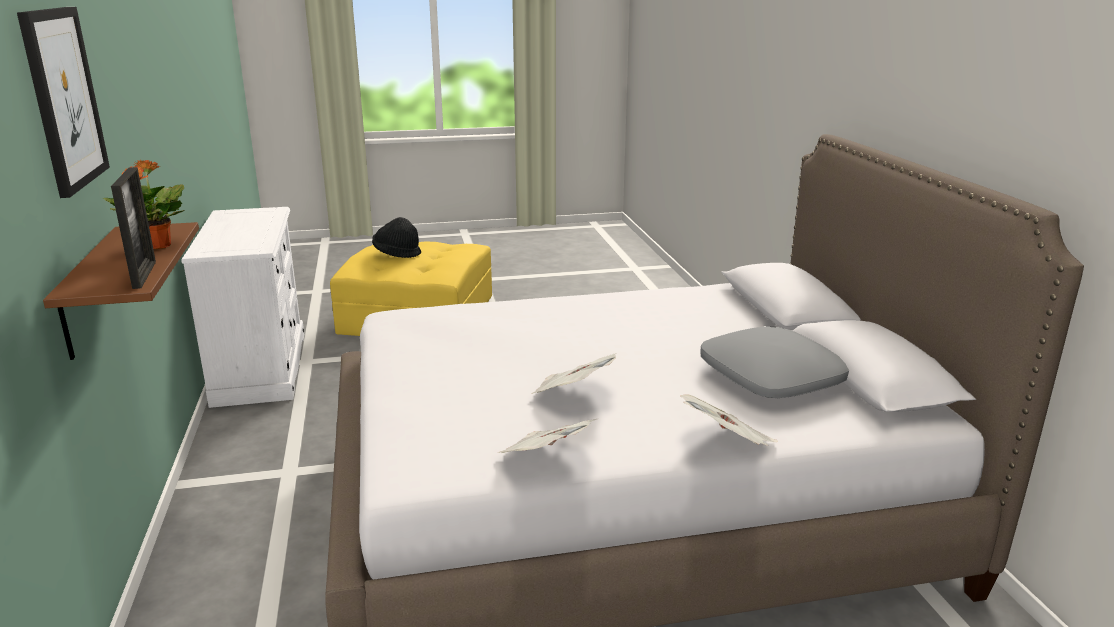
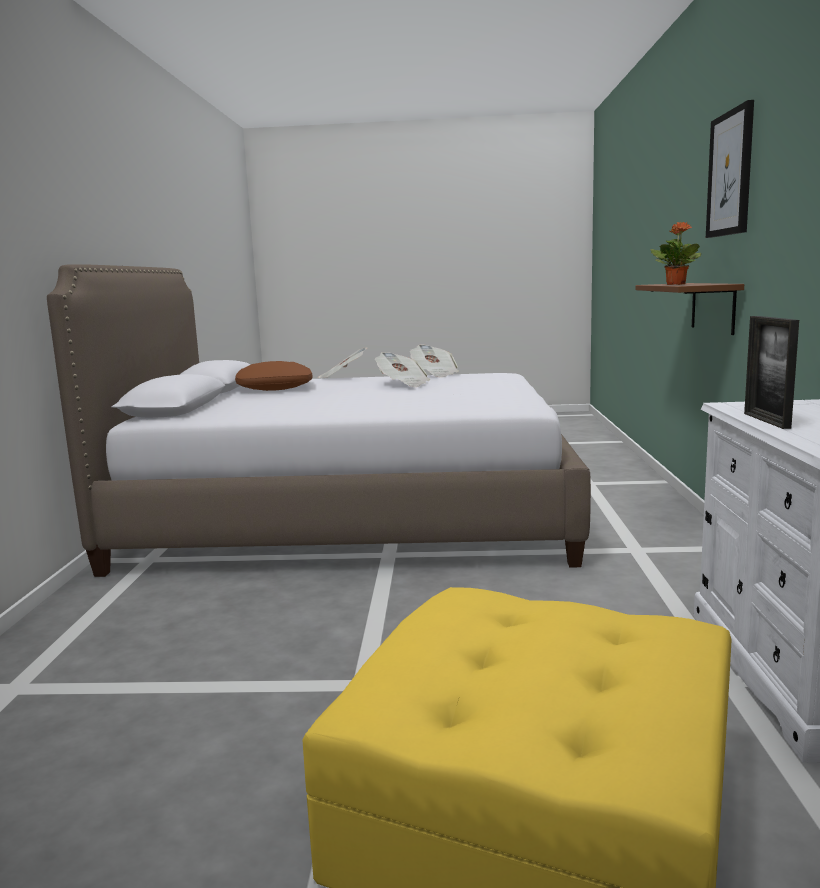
camera: 165 degrees left, 10 degrees down
picture frame [111,167,156,289] -> picture frame moved to [744,316,799,429]
black hat [372,217,421,258] -> none
grey pillow [700,326,849,398] -> brown pillow [235,361,313,391]

